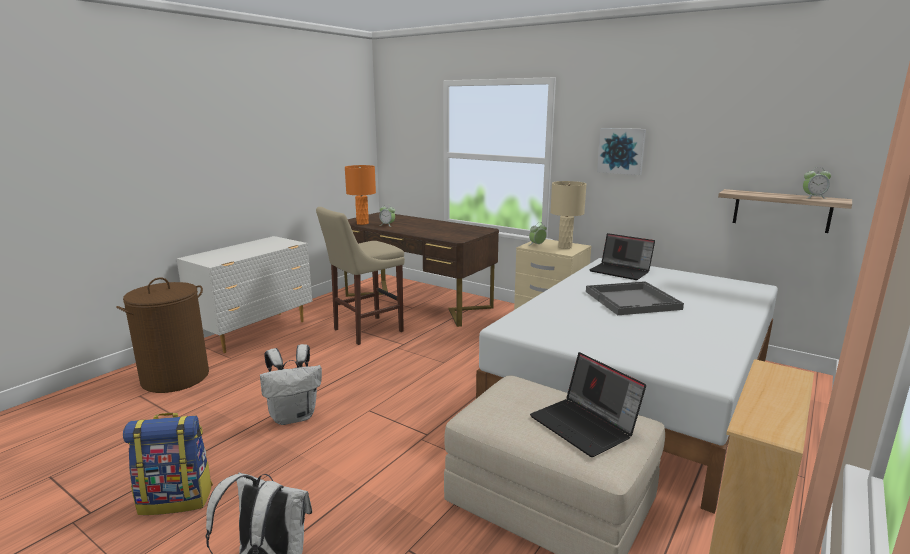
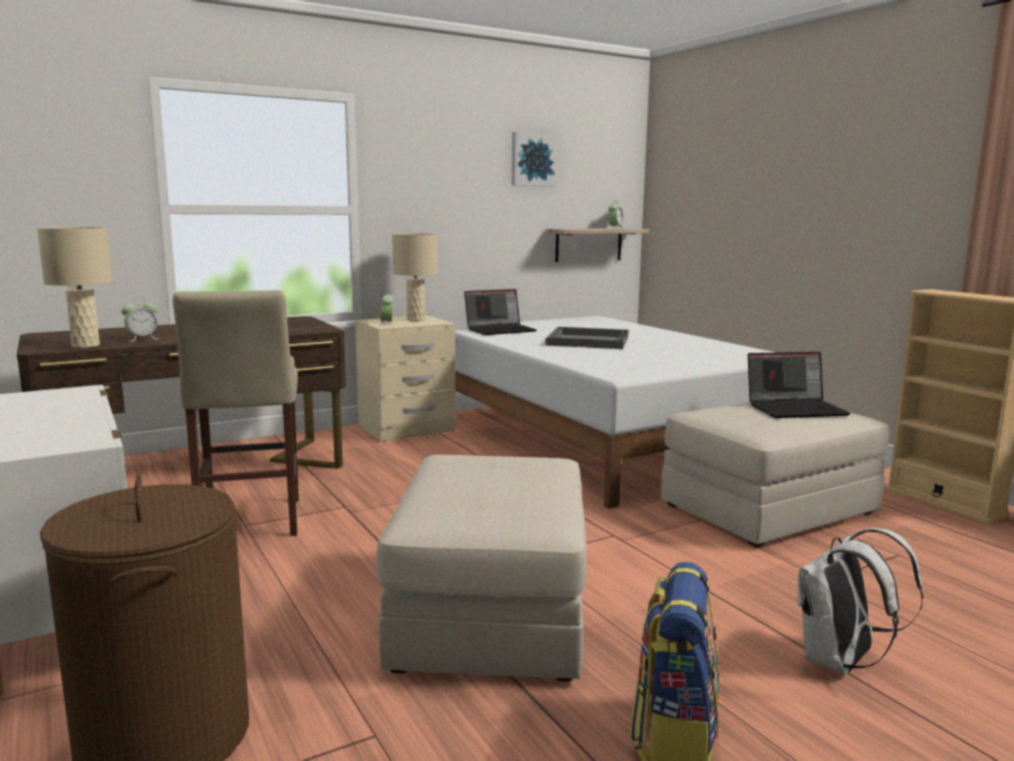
camera: 65 degrees left, 5 degrees down
white backpack [260,344,322,425] -> beige ottoman [376,455,587,682]
orange table lamp [345,165,376,225] -> beige table lamp [37,227,113,348]
picture [597,128,646,175] -> picture moved to [512,132,559,186]

